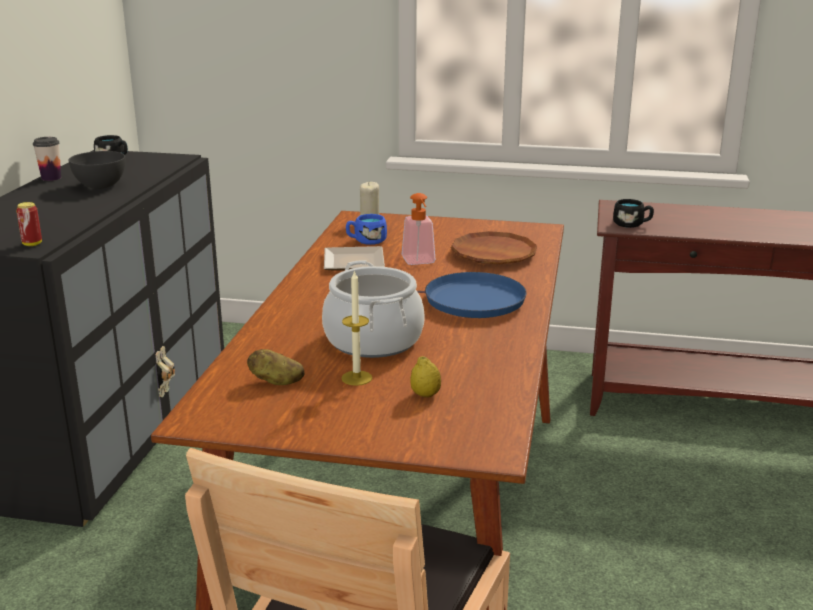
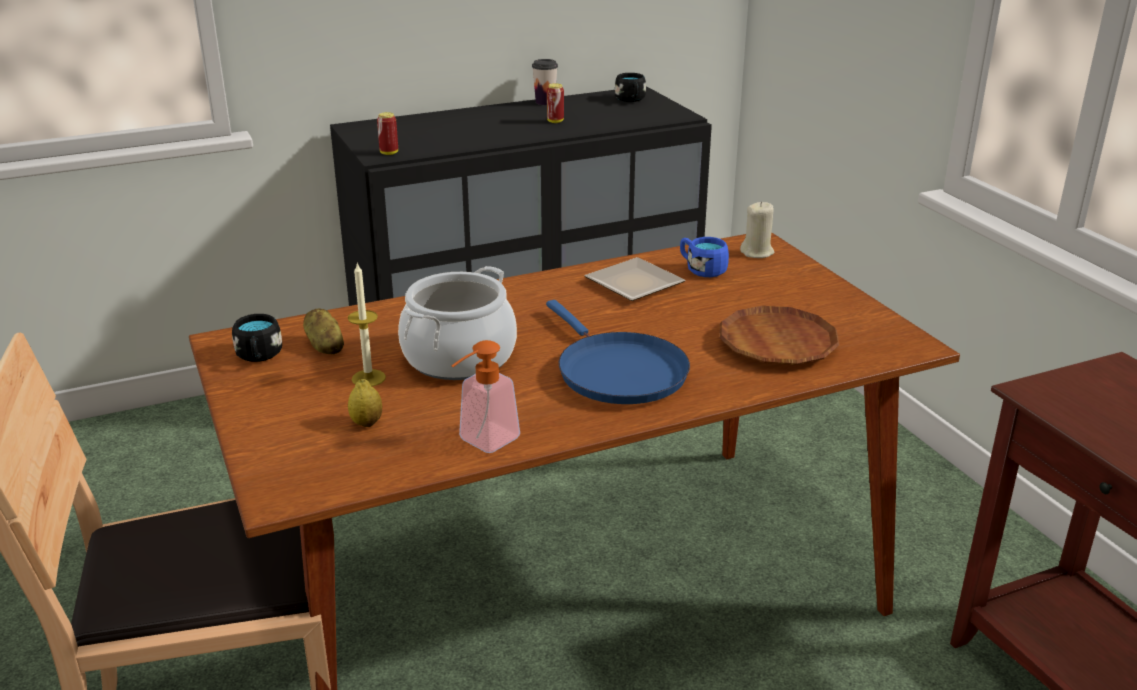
camera: 55 degrees right, 5 degrees up
grey bowl [68,151,125,189] -> can [547,83,564,123]
soap dispenser [402,193,435,265] -> soap dispenser moved to [451,340,520,453]
black mug [613,199,654,228] -> black mug moved to [232,314,282,362]

